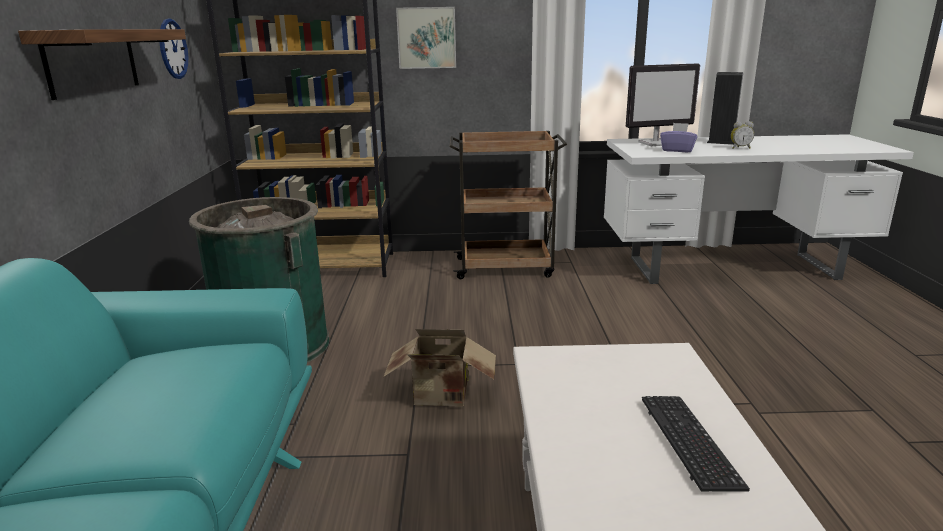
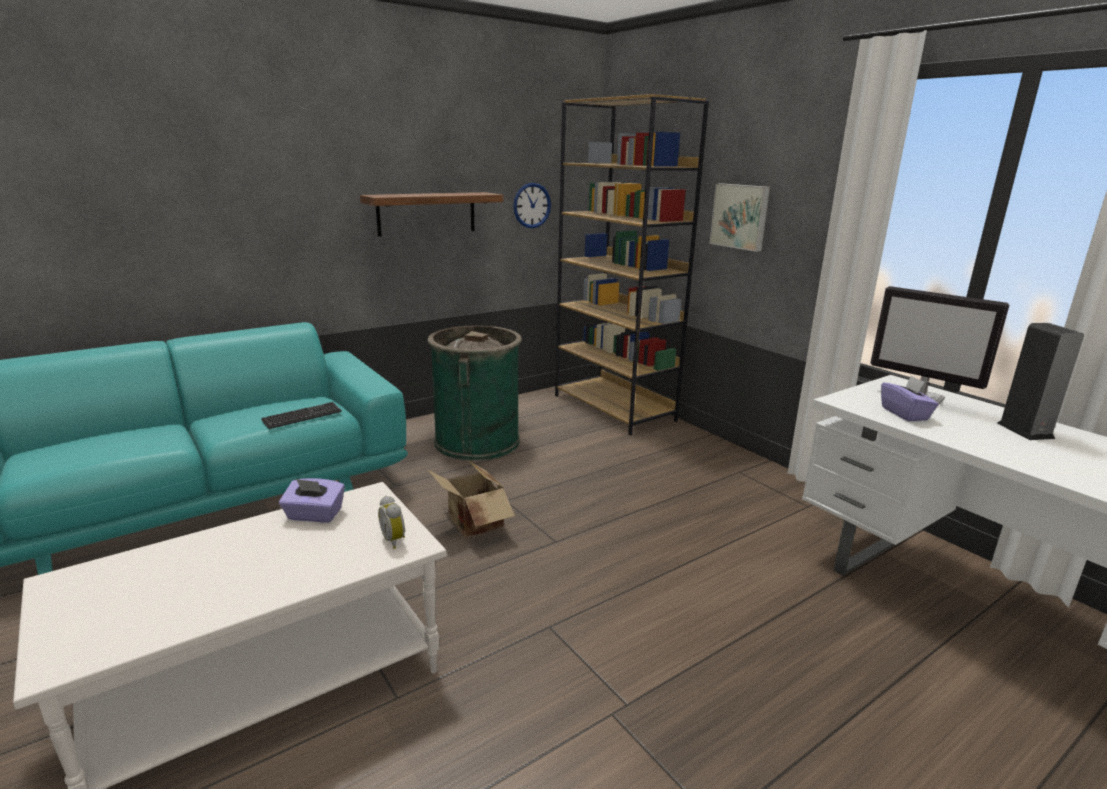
camera: 55 degrees right, 0 degrees up
brown cart [449,131,567,279] -> none
keyboard [642,396,750,492] -> keyboard moved to [261,402,342,429]
alarm clock [731,121,754,149] -> alarm clock moved to [378,496,405,549]
none -> purple tissue box [279,478,345,522]

